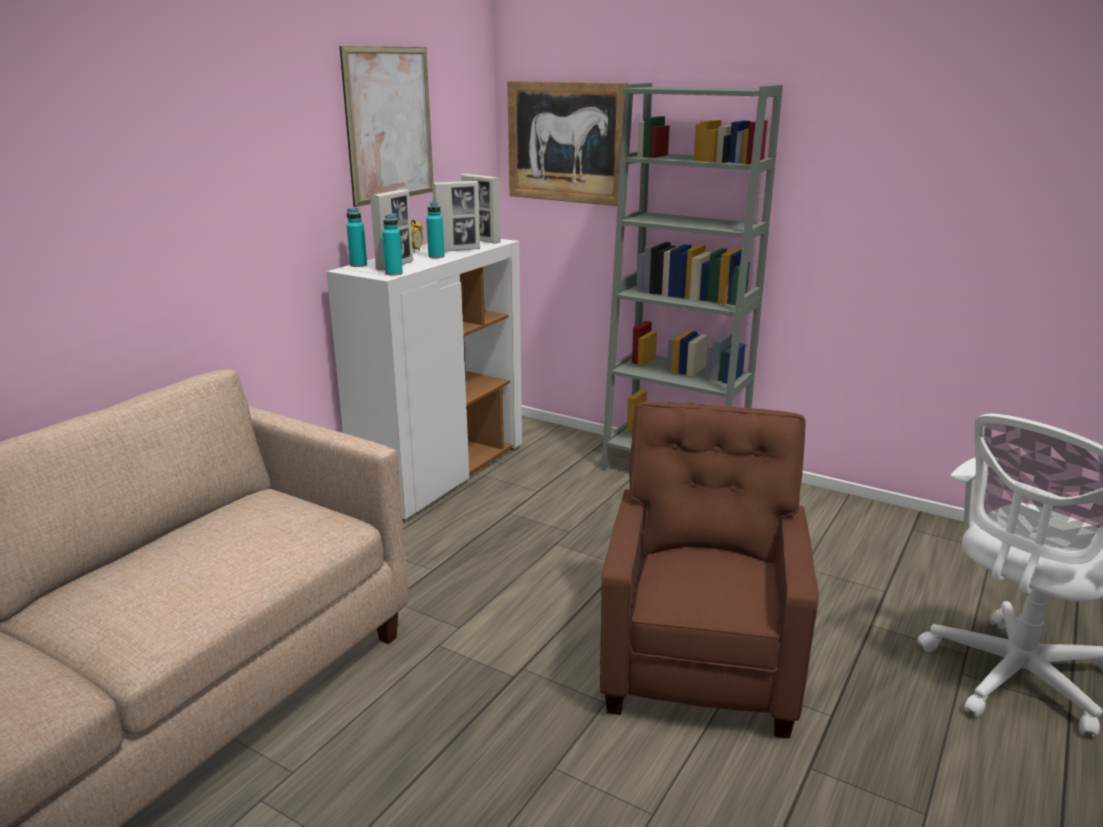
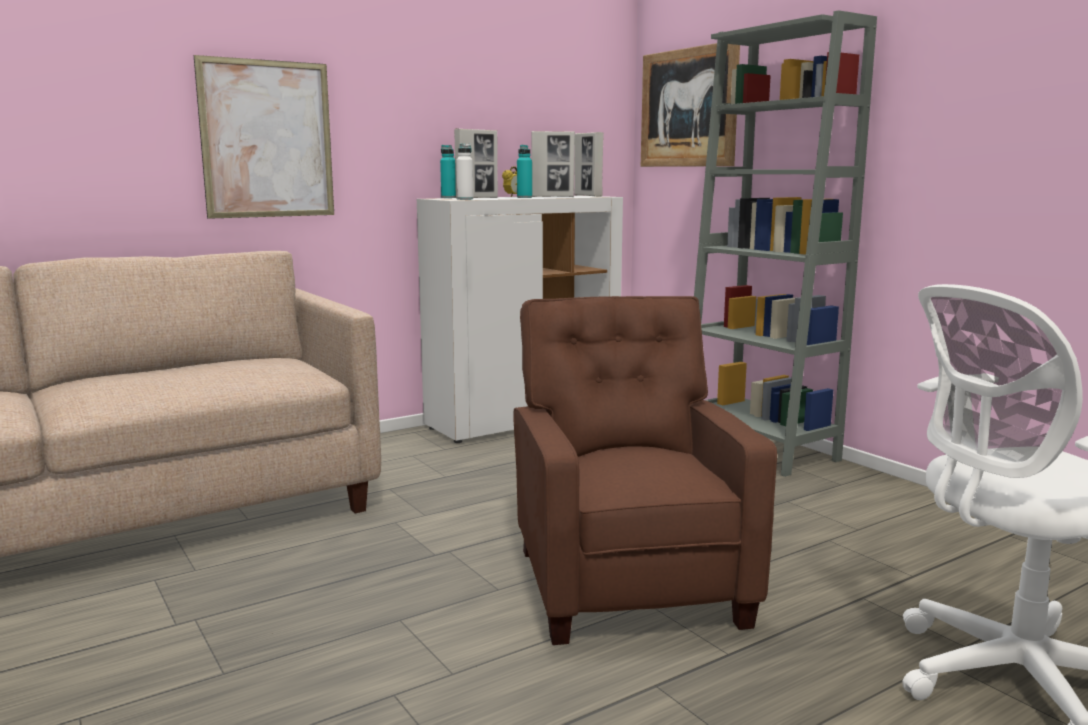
camera: 25 degrees right, 10 degrees down
picture [340,46,433,207] -> picture moved to [194,55,334,219]
turquoise bottle [382,213,403,276] -> white bottle [456,144,473,200]
brown armchair [600,401,819,739] -> brown armchair turned 45 degrees counterclockwise [513,296,777,645]

